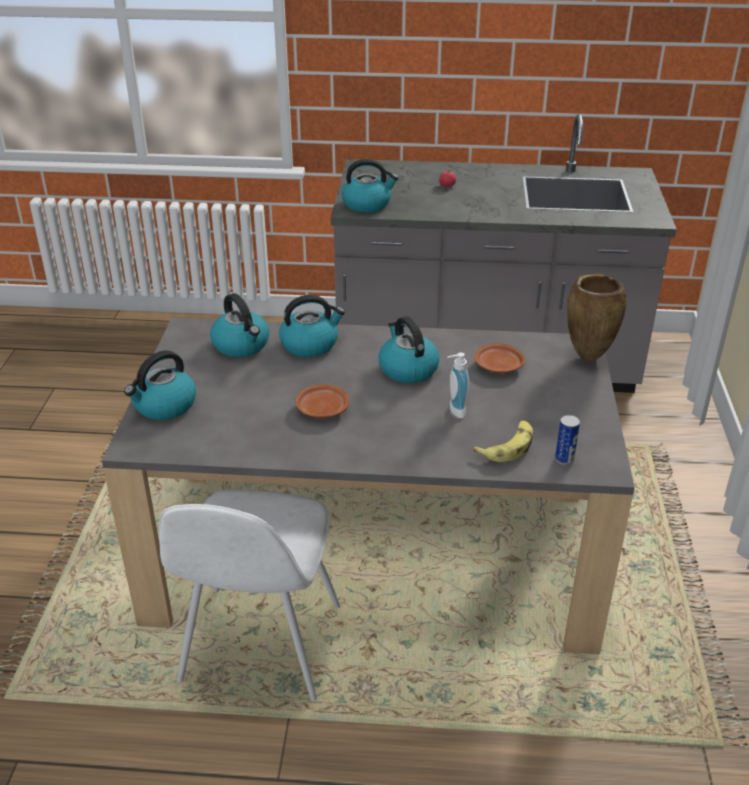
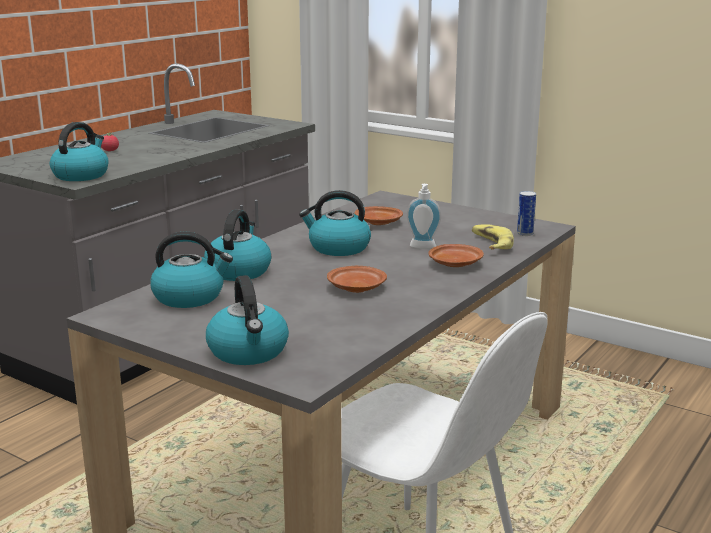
camera: 60 degrees left, 15 degrees down
brown vase [567,273,626,362] -> none
none -> brown plate [428,244,484,267]

